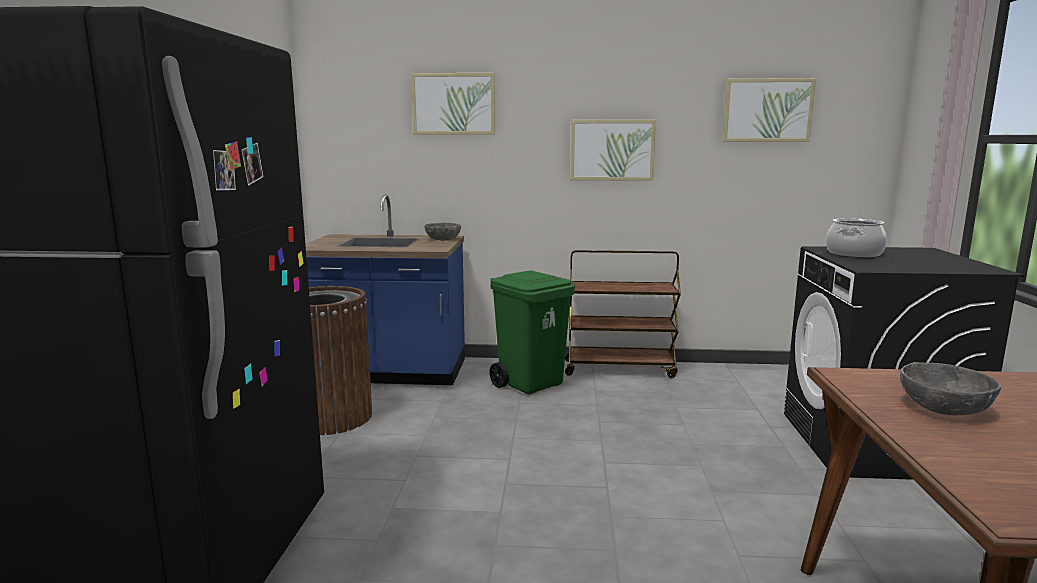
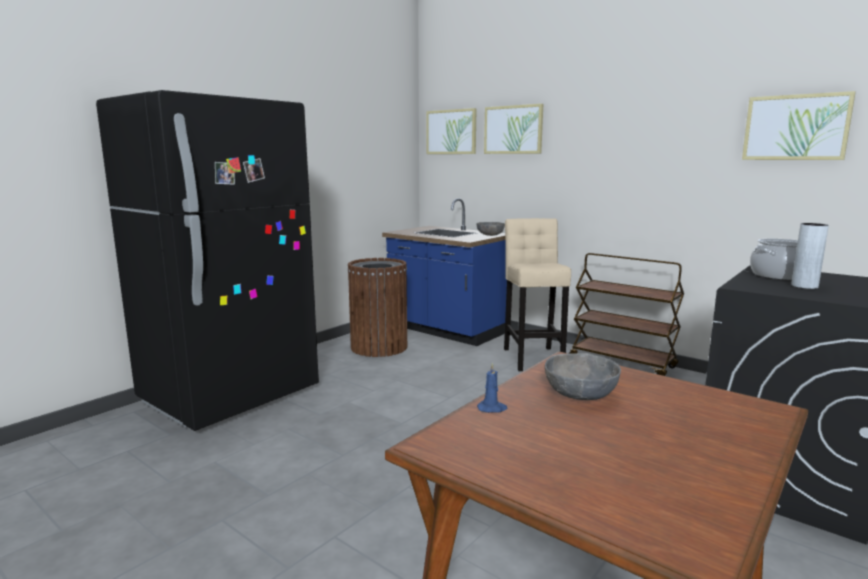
camera: 35 degrees right, 0 degrees up
green trash can [489,270,575,394] -> beige stool [504,218,571,371]
picture [570,120,656,181] -> picture moved to [426,108,477,154]
none -> blue candle [477,362,507,413]
none -> grey vase [791,223,829,289]

